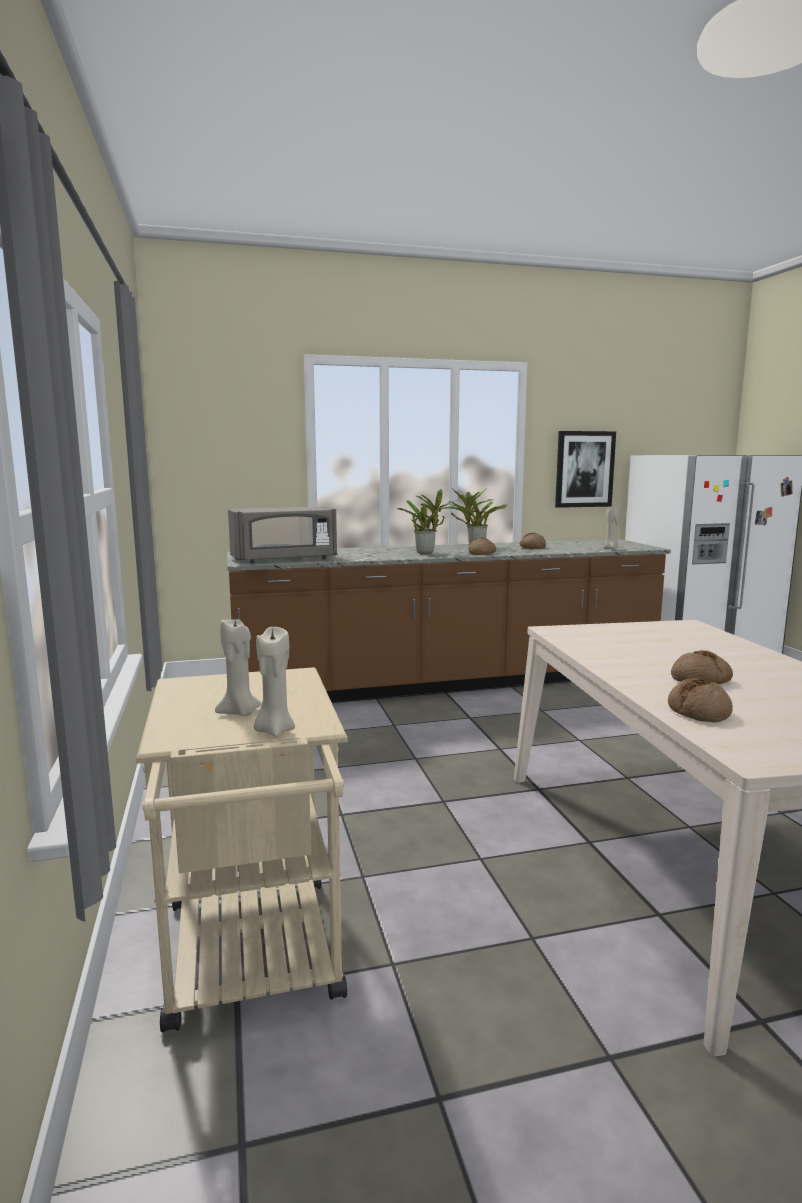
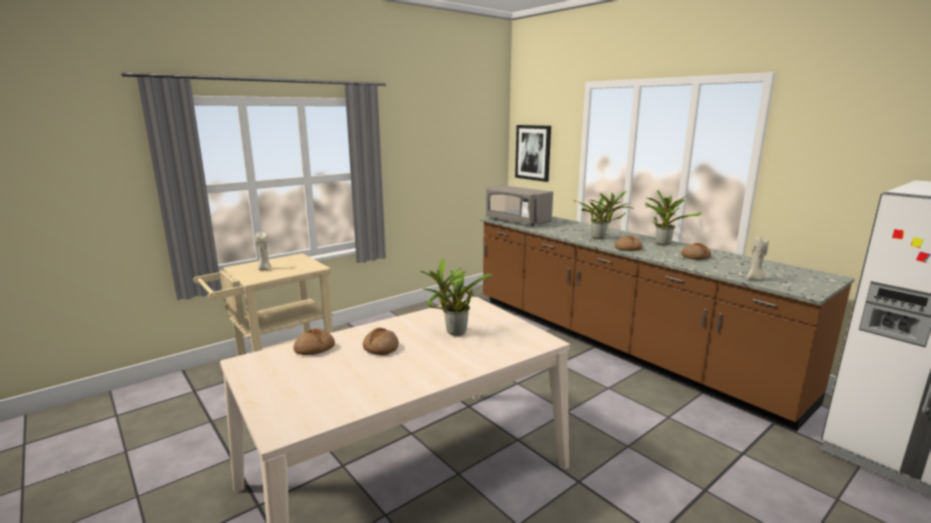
camera: 65 degrees right, 5 degrees up
beige candle [254,627,295,736] -> none
picture [555,431,616,508] -> picture moved to [515,125,551,182]
none -> potted plant [420,259,492,336]

